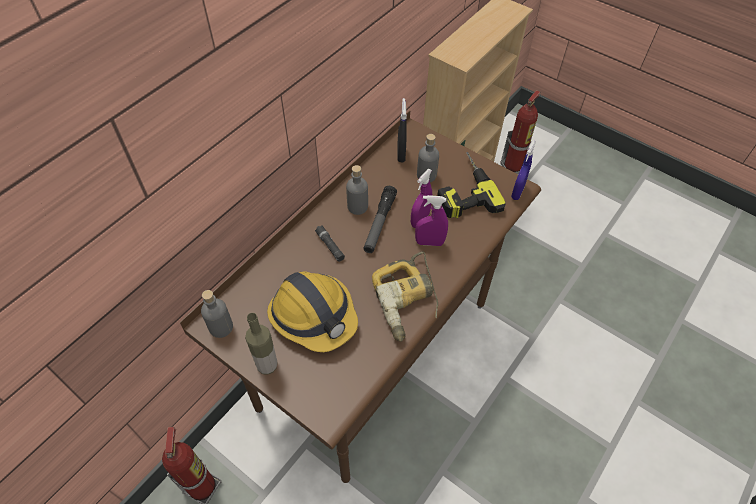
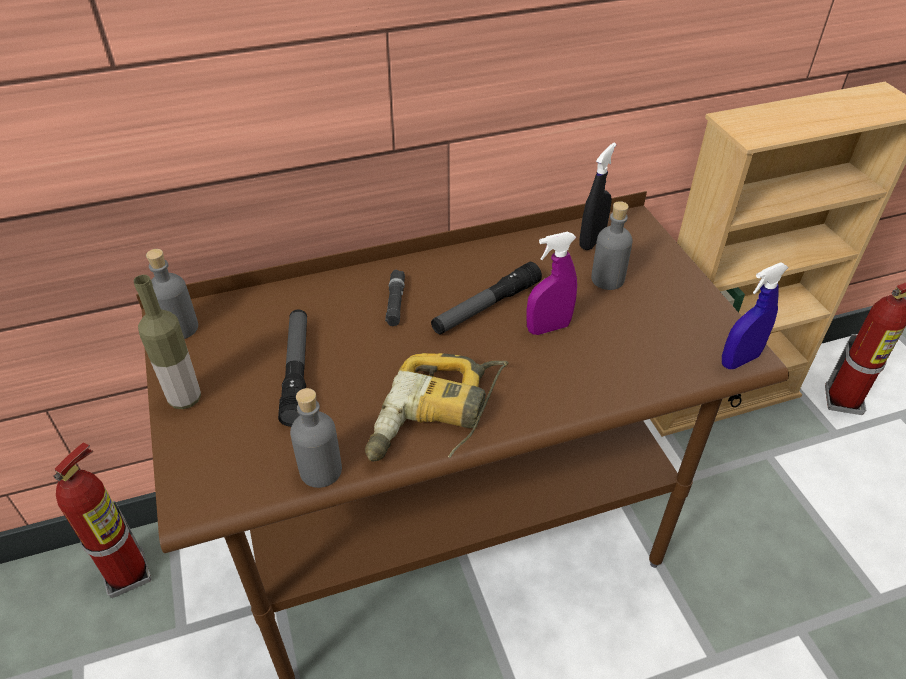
camera: 35 degrees right, 10 degrees down
hard hat [267,271,358,352] -> flashlight [278,309,307,427]
grey bottle [346,165,368,215] -> grey bottle moved to [290,388,342,488]
purple spray bottle [415,195,448,246] -> none
power drill [437,152,506,219] -> none

